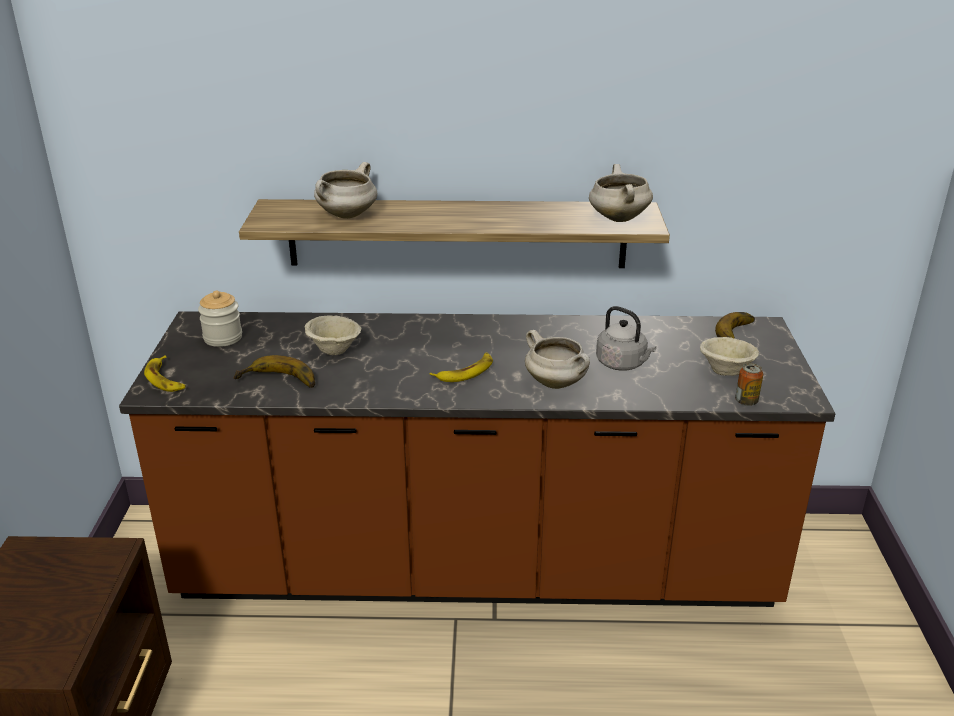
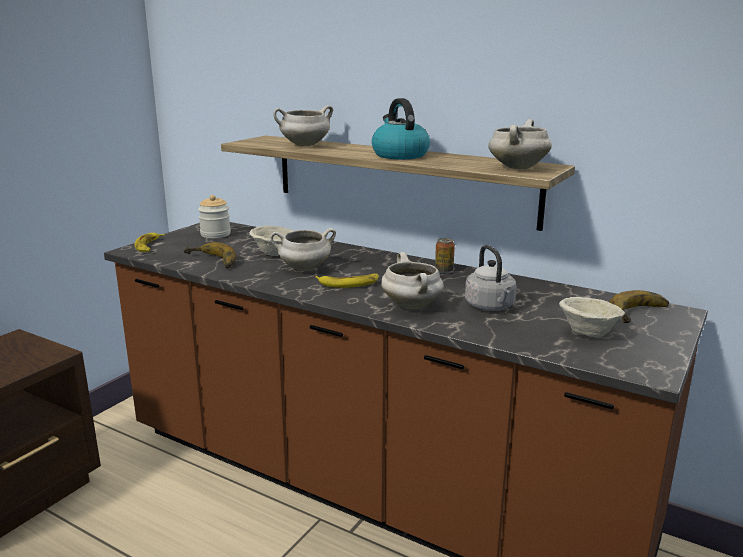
camera: 30 degrees right, 10 degrees down
can [735,363,763,406] -> can moved to [435,238,455,273]
none -> white cooking pot [270,228,336,271]
none -> kettle [372,98,430,159]

